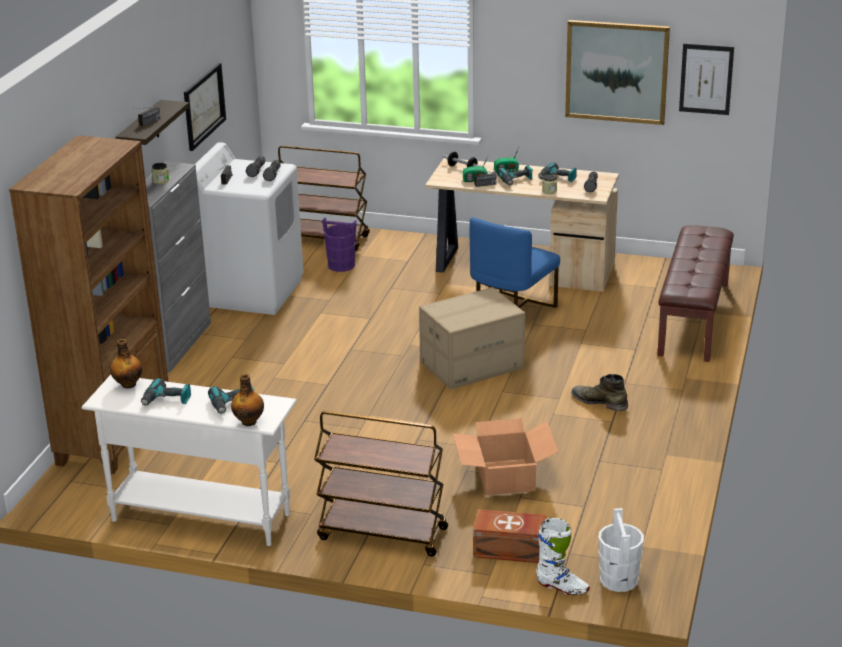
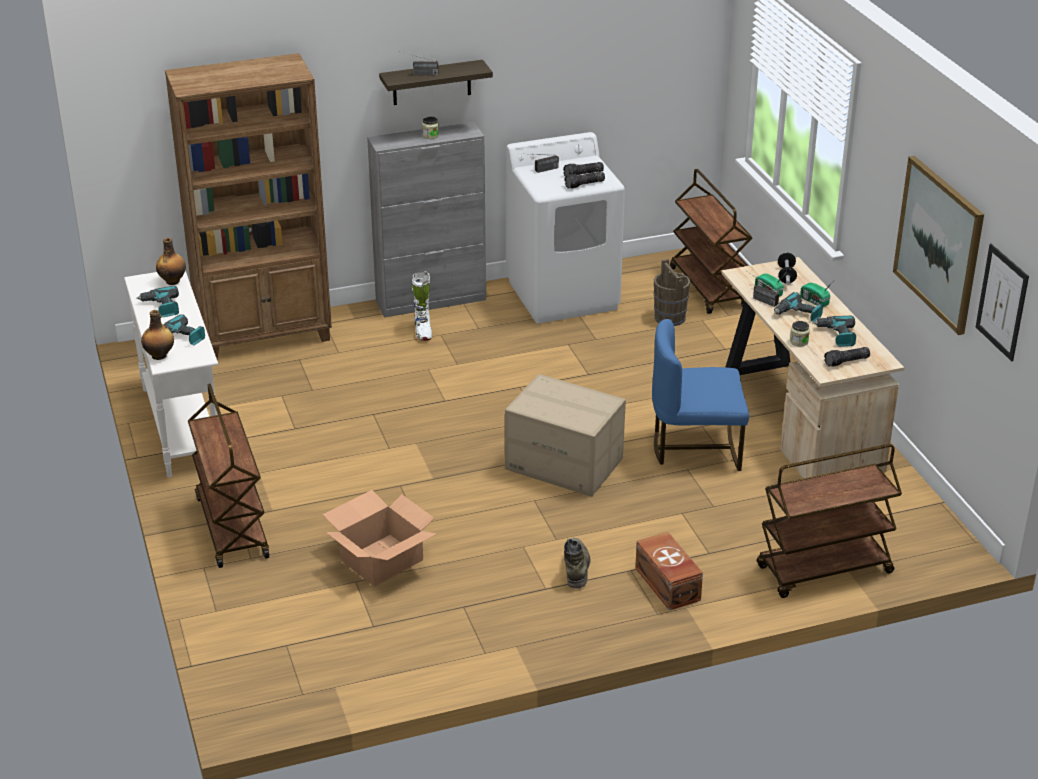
camera: 55 degrees right, 5 degrees up
picture [184,63,226,151] -> none
purple bucket [322,217,357,272] -> brown bucket [654,259,691,326]
brown storage box [473,509,546,563] -> brown storage box moved to [635,532,703,610]
white boot [536,518,590,595] -> white boot moved to [412,272,432,341]
white bucket [599,508,644,592] -> none
brown bench [657,225,734,362] -> brown cart [757,444,902,598]

